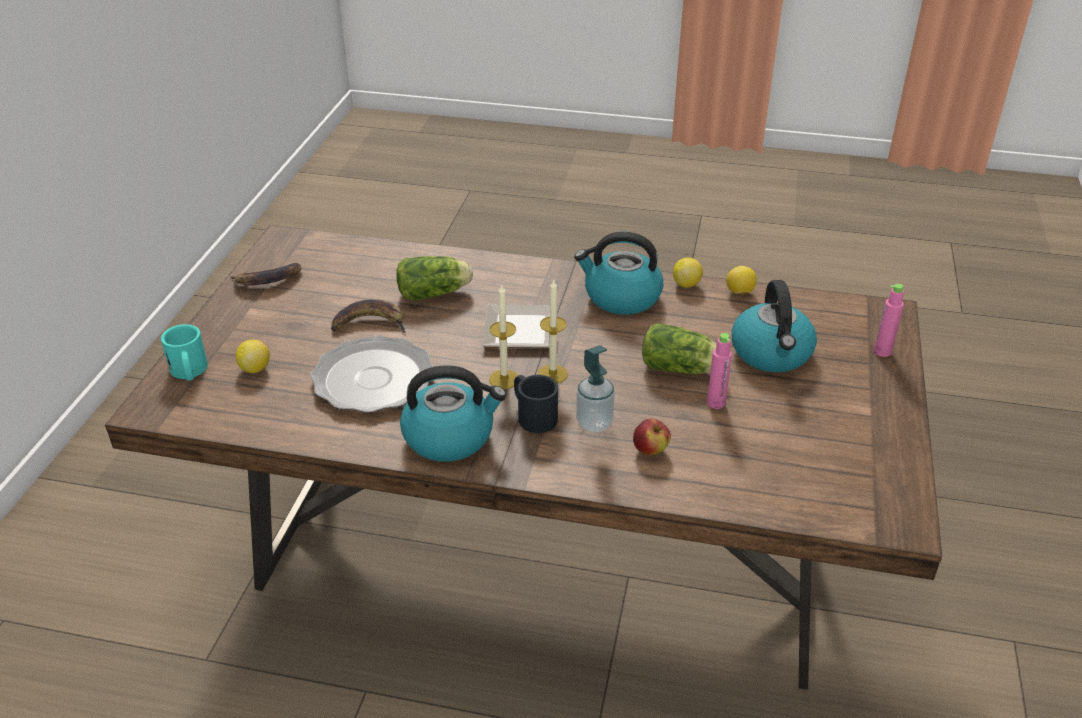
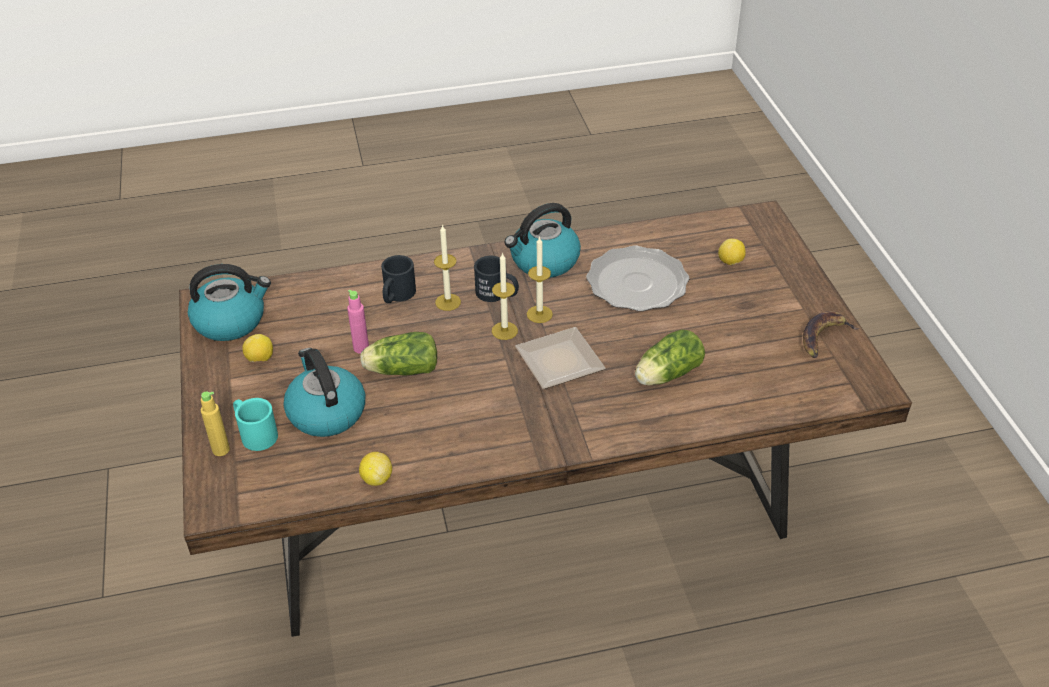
camera: 155 degrees right, 5 degrees up
turquoise mug [161,324,208,381] -> turquoise mug moved to [233,398,278,451]
banana [331,300,406,333] -> none
kettle [574,232,663,315] -> kettle moved to [188,264,271,341]
soap dispenser [576,345,615,432] -> candle [434,224,461,311]
apple [633,419,671,455] -> black mug [381,255,416,303]
lemon [673,258,703,288] -> lemon moved to [242,334,273,362]
pink bottle [874,284,904,357] -> yellow bottle [201,391,230,456]

